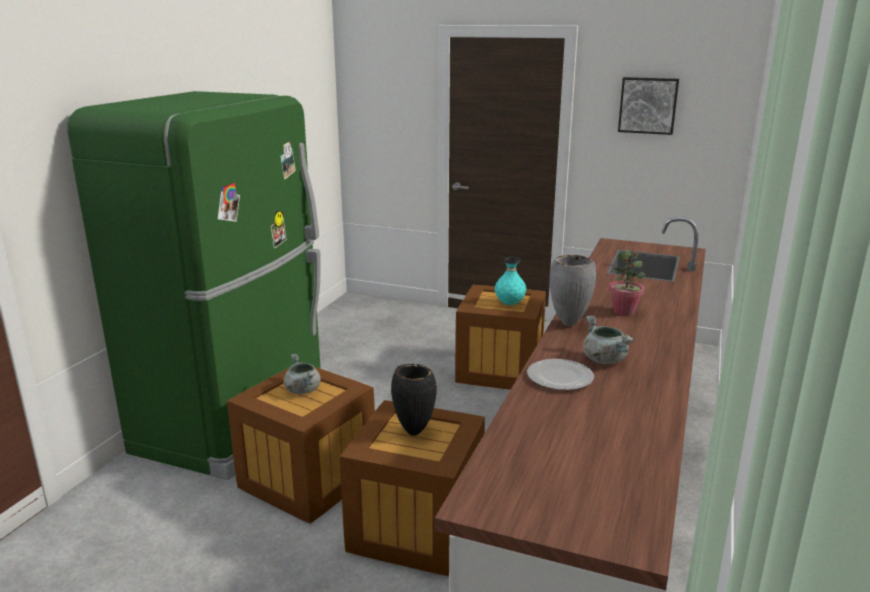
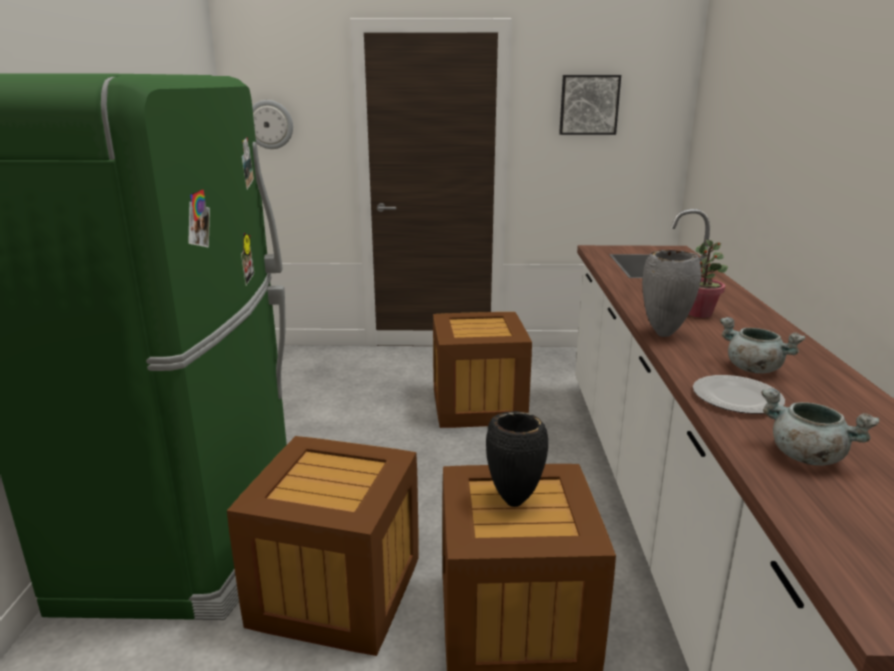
camera: 20 degrees left, 0 degrees up
grey cooking pot [284,354,321,394] -> grey cooking pot moved to [761,389,879,466]
turquoise vase [495,257,526,305] -> none
none -> wall clock [252,100,293,149]

